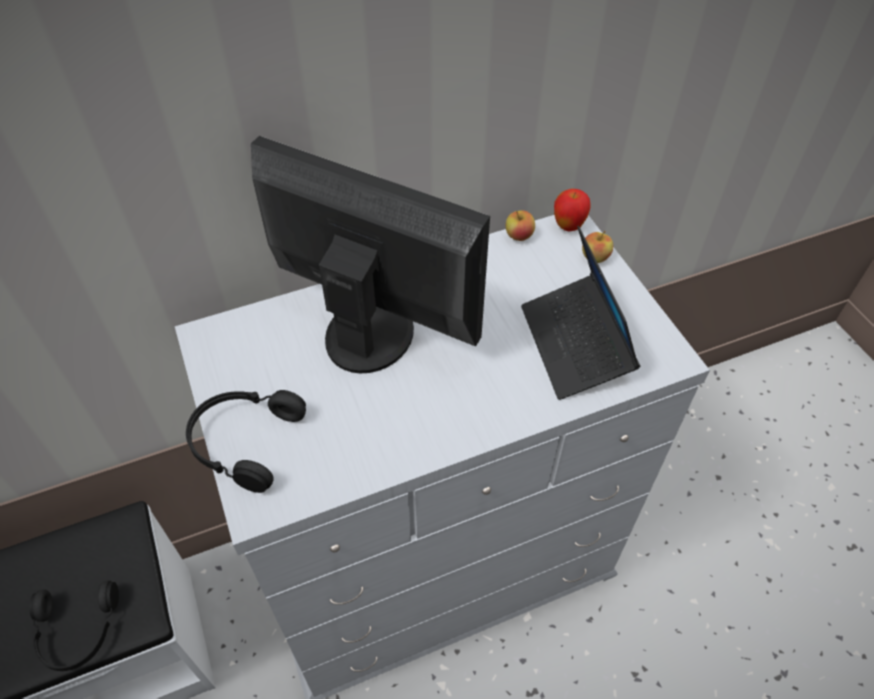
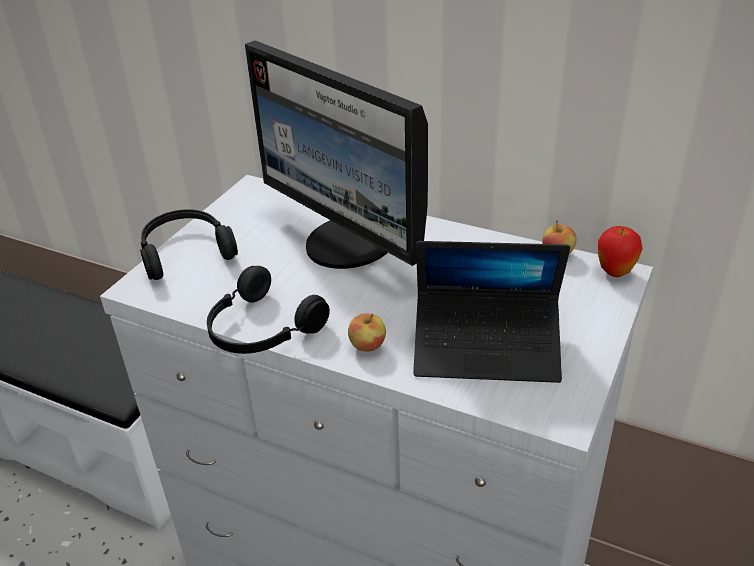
camera: 50 degrees right, 15 degrees down
black headphones [29,581,119,671] -> black headphones moved to [207,266,330,354]
monitor [251,136,490,373] -> monitor turned 150 degrees clockwise [245,40,428,269]
laptop [521,226,640,400] -> laptop turned 120 degrees counterclockwise [413,241,570,383]
apple [582,231,613,263] -> apple moved to [348,313,386,352]

